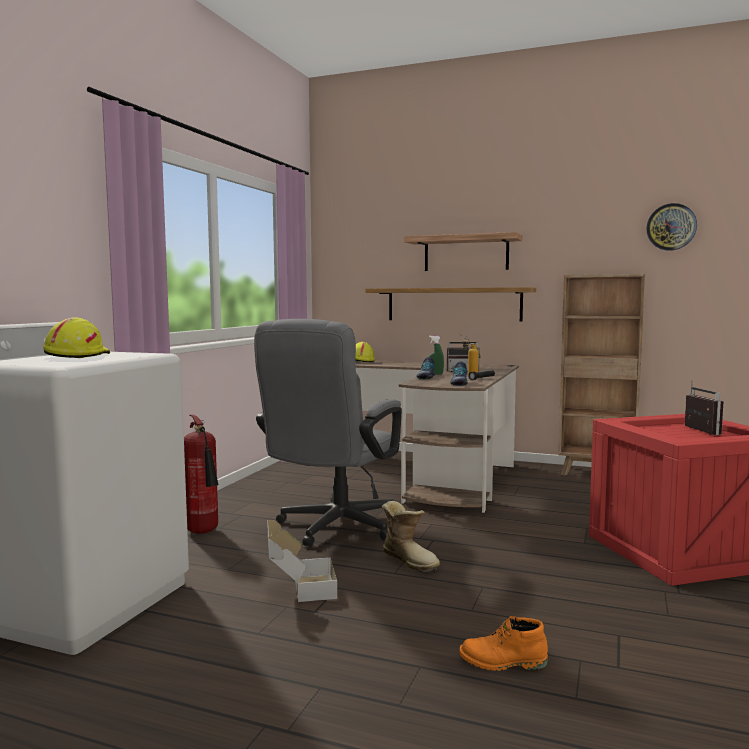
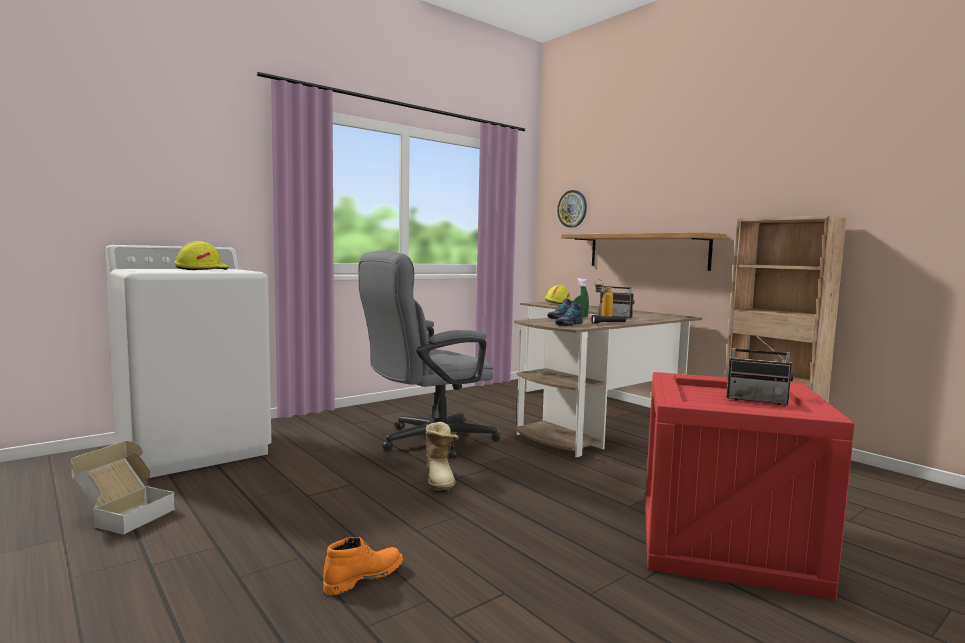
camera: 30 degrees right, 0 degrees up
fire extinguisher [184,414,218,534] -> none
cardboard box [267,520,337,602] -> cardboard box moved to [71,441,175,535]
shelf [404,232,522,271] -> none
orange boot [459,616,548,671] -> orange boot turned 105 degrees clockwise [323,537,403,595]
wall clock [646,203,697,251] -> wall clock moved to [557,190,587,228]
radio [685,382,724,435] -> radio turned 90 degrees clockwise [726,334,793,405]

